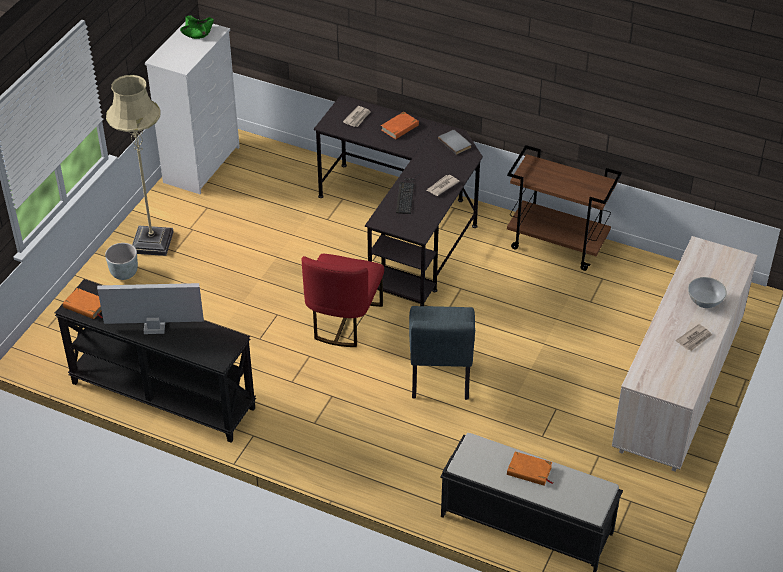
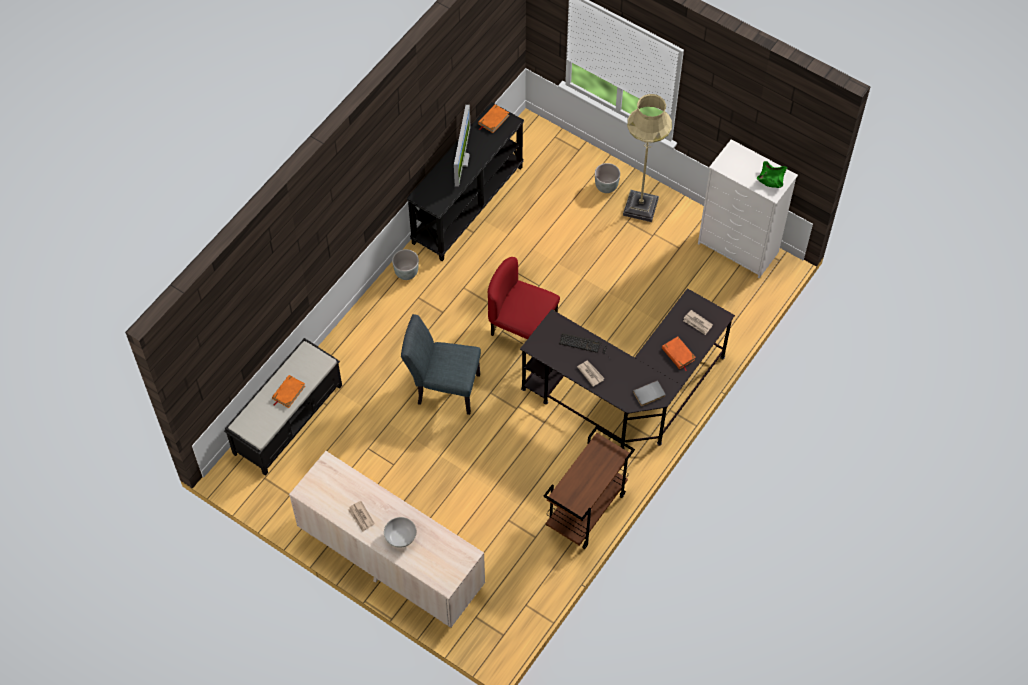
camera: 100 degrees right, 15 degrees up
none -> grey planter [392,249,419,280]

